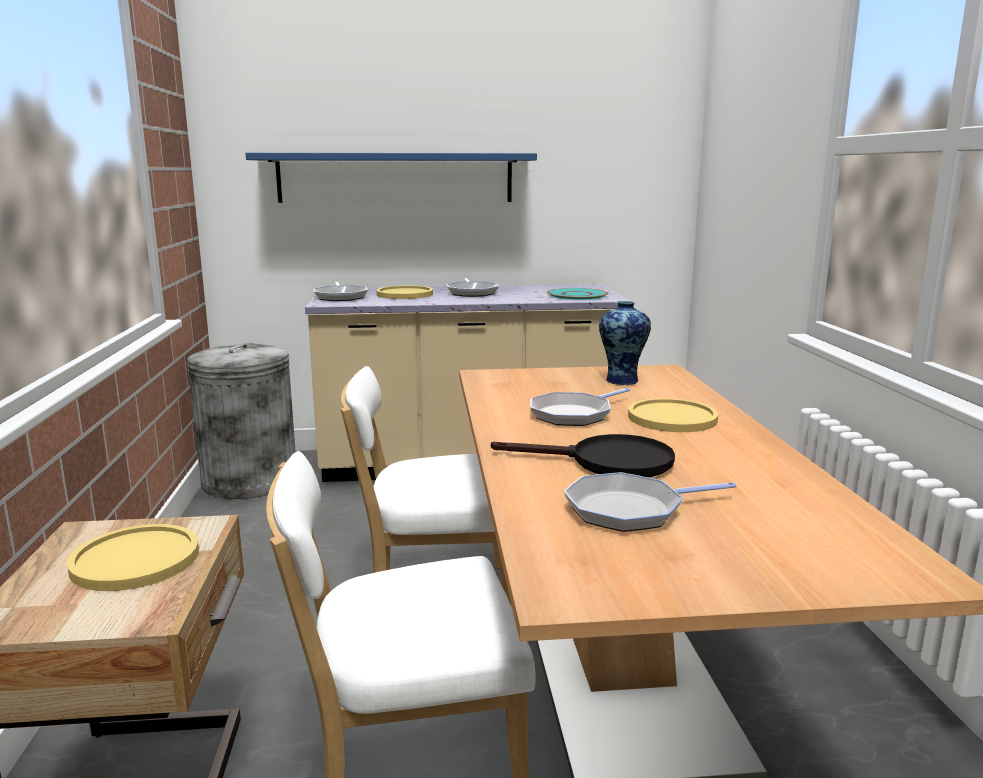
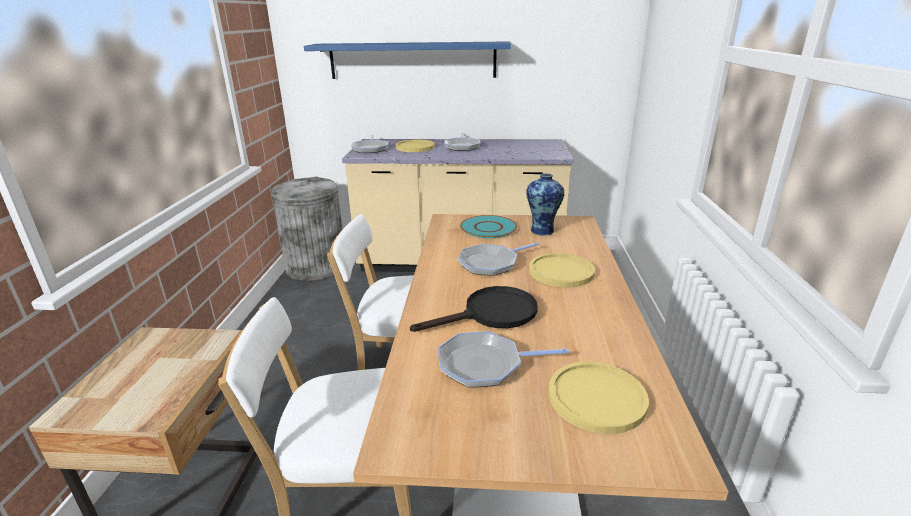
camera: 10 degrees right, 10 degrees up
yellow plate [67,524,199,591] -> yellow plate moved to [549,362,649,434]
black frying pan [491,434,675,477] -> black frying pan turned 45 degrees counterclockwise [410,286,538,332]
turquoise plate [547,288,608,300] -> turquoise plate moved to [460,215,517,238]

